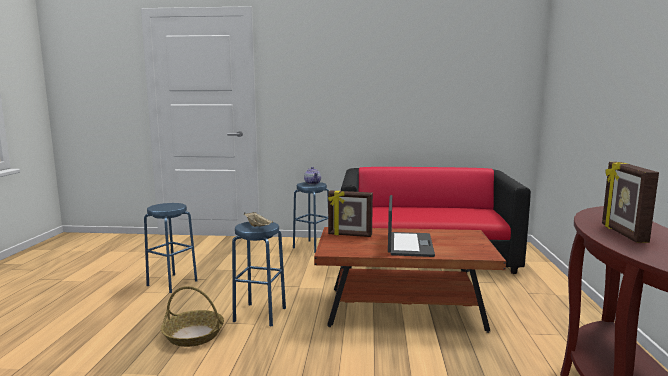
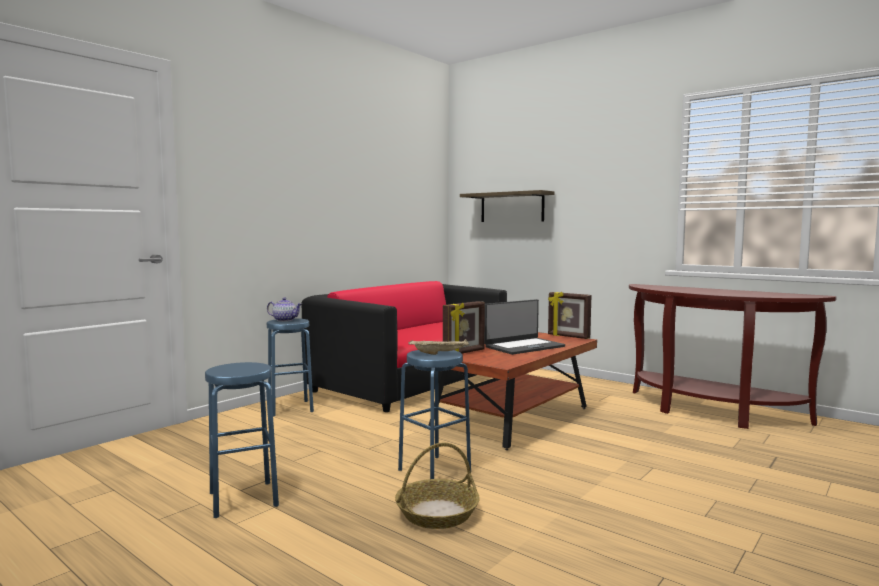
camera: 55 degrees left, 5 degrees down
laptop [388,195,435,257] -> laptop turned 105 degrees clockwise [485,299,565,355]
picture frame [602,162,659,243] -> picture frame moved to [548,292,591,339]
none -> shelf [460,190,554,222]

